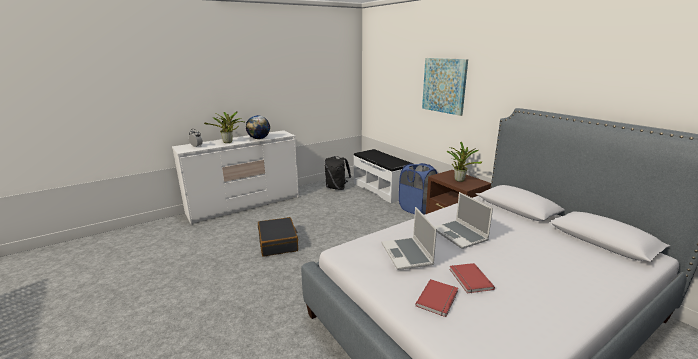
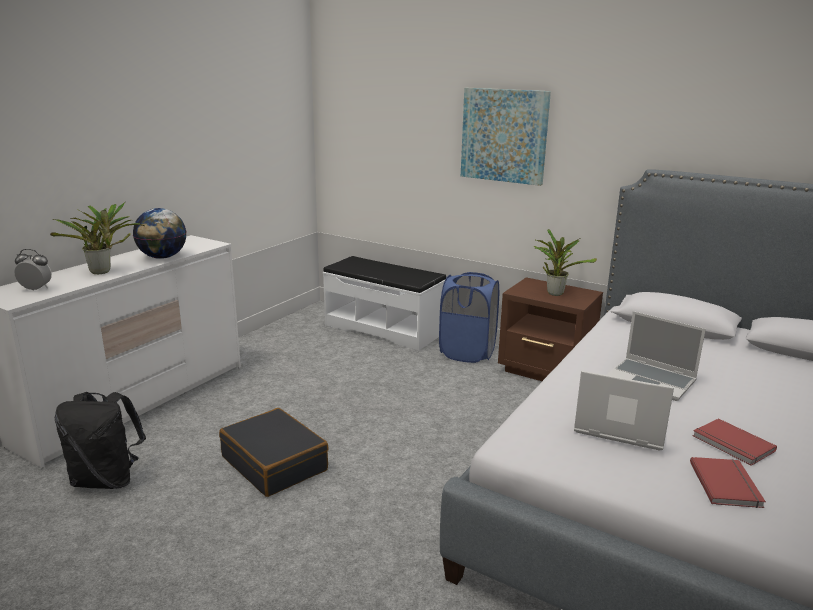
camera: 25 degrees left, 0 degrees up
black backpack [324,156,351,190] -> black backpack moved to [55,392,146,489]
laptop [381,207,437,270] -> laptop turned 150 degrees clockwise [574,371,674,450]

